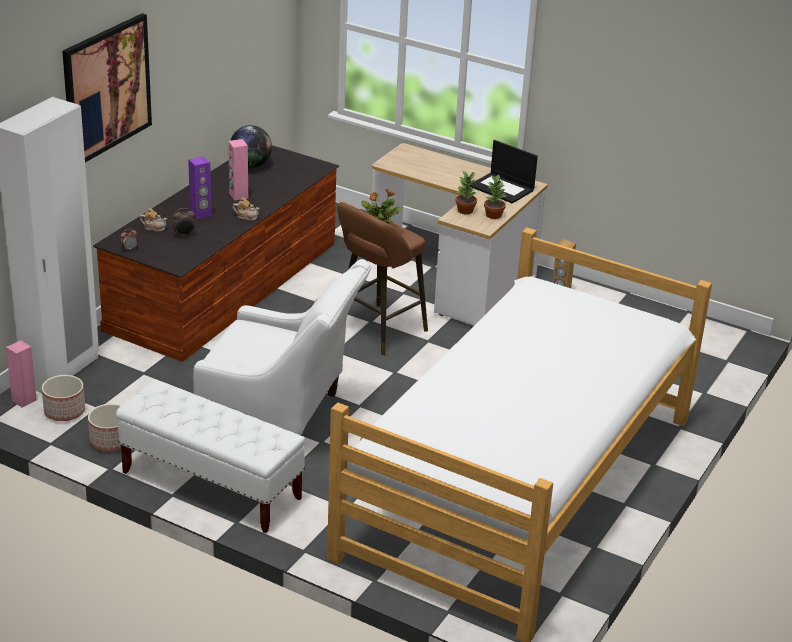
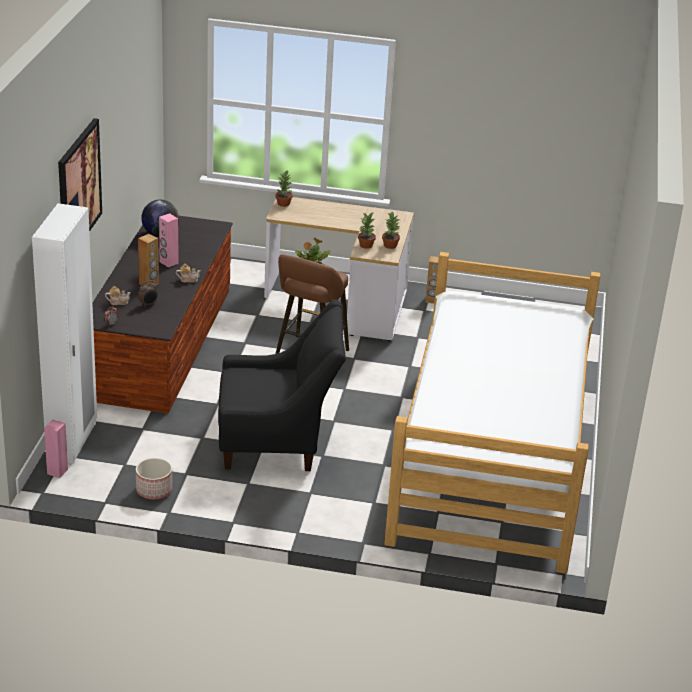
camera: 20 degrees left, 0 degrees up
planter [42,375,85,421] -> none
white bench [116,380,305,533] -> none
purple speaker [188,156,212,219] -> brown speaker [138,234,159,286]
white armchair [193,259,371,435] -> black armchair [218,299,346,471]
laptop [470,140,538,203] -> none
none -> potted plant [275,171,293,207]

